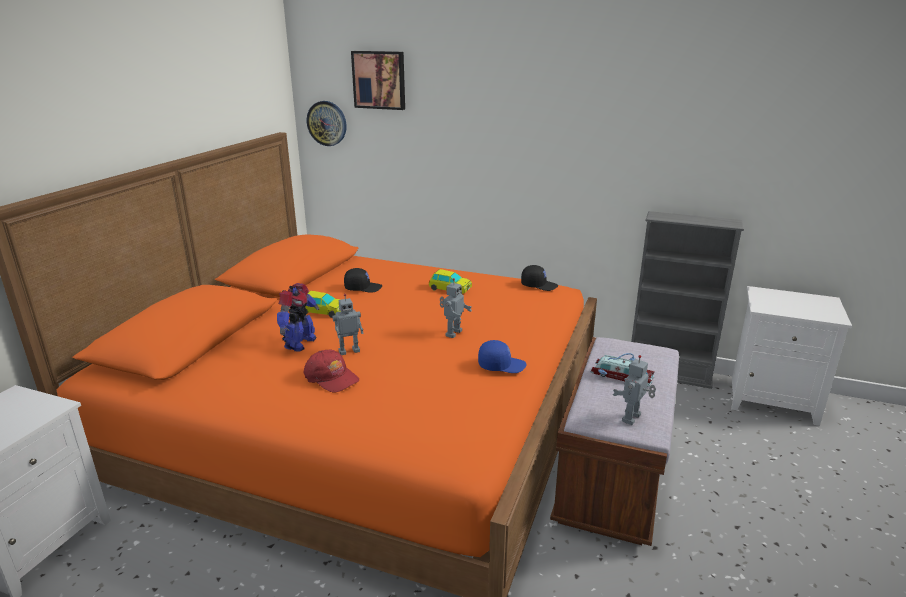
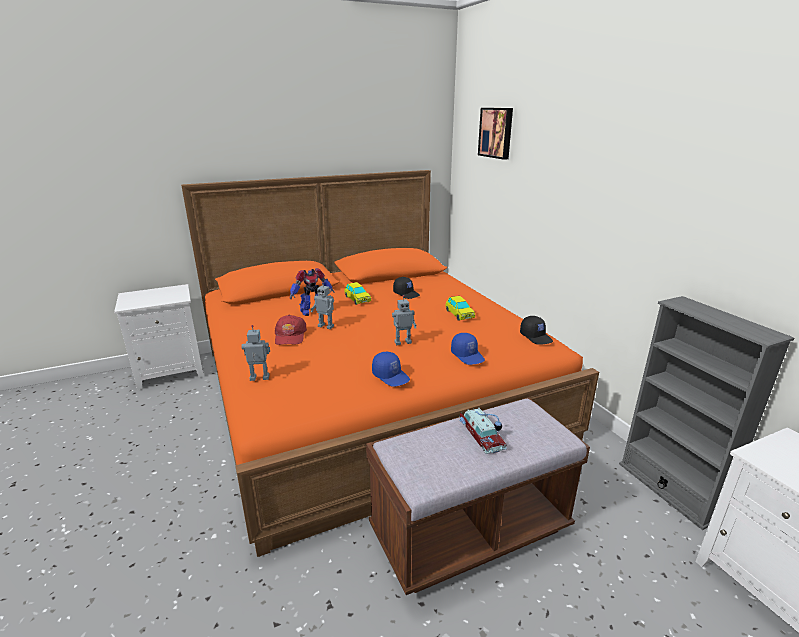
camera: 45 degrees right, 0 degrees up
wall clock [307,101,346,146] -> none
toy robot [613,355,656,425] -> toy robot moved to [241,325,270,381]
none -> blue cap [451,333,485,365]

